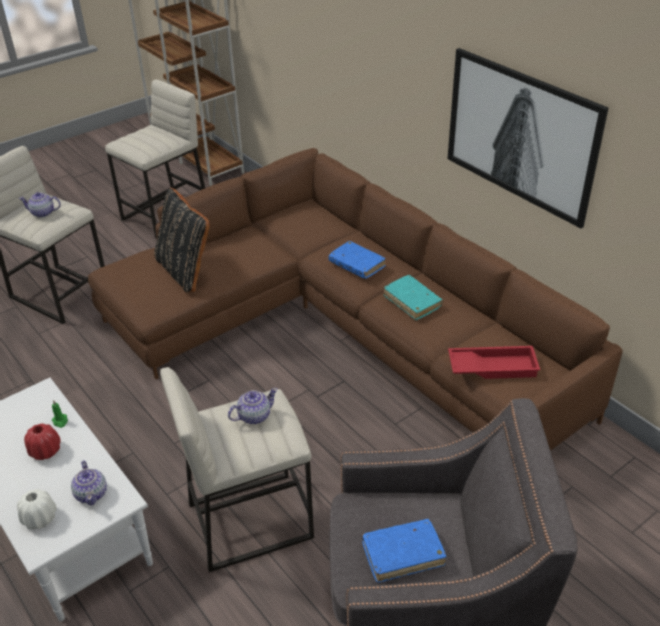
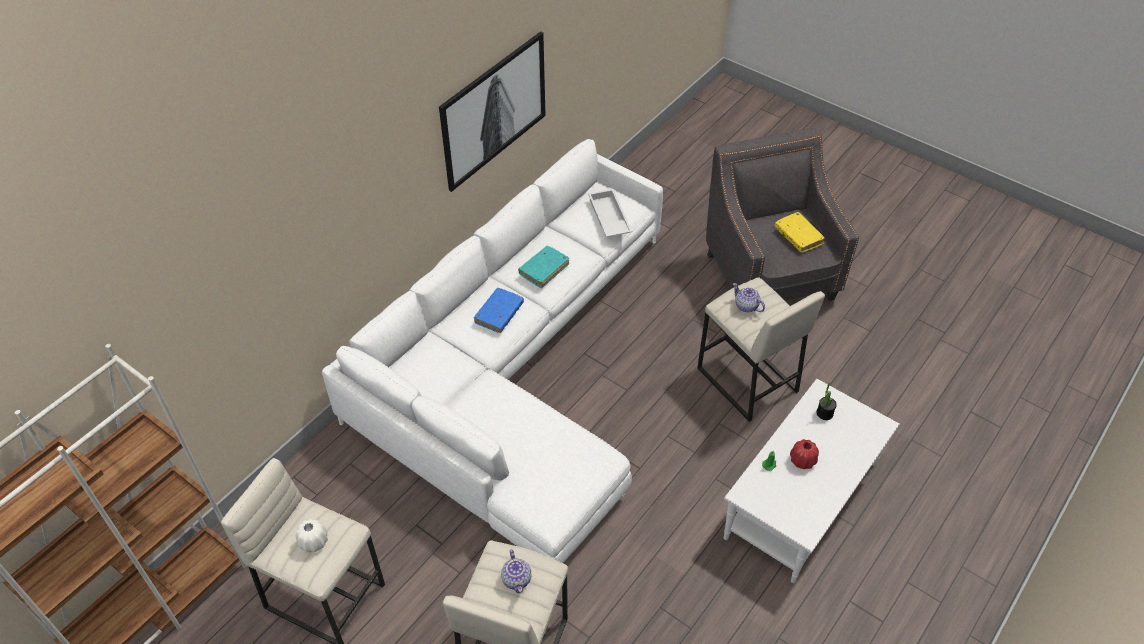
camera: 105 degrees left, 10 degrees up
white vase [17,489,57,529] -> white vase moved to [296,519,328,552]
teapot [71,460,107,505] -> potted plant [816,382,837,420]
brown sofa [88,148,623,451] -> white sofa [322,139,663,563]
black pillow [154,188,210,292] -> none
blue book [362,519,447,583] -> yellow book [775,212,825,253]
red tray [448,346,540,379] -> white tray [588,189,632,237]

